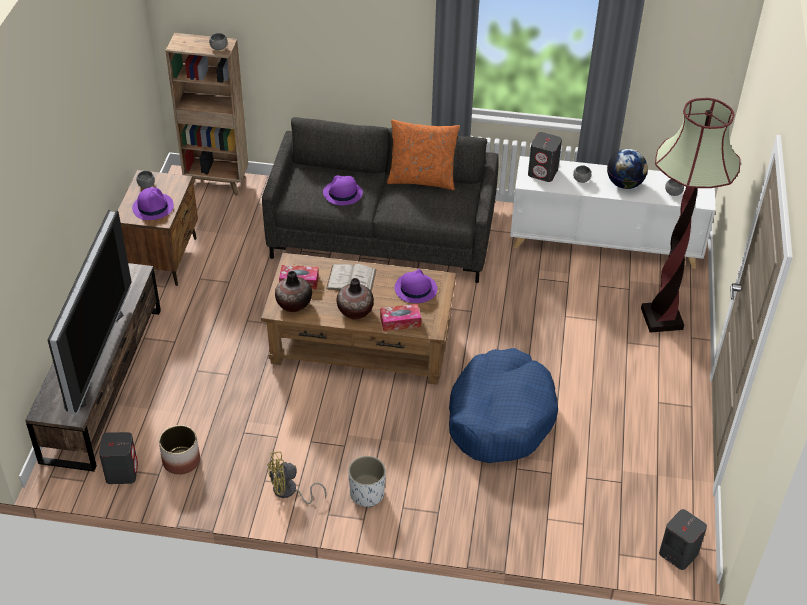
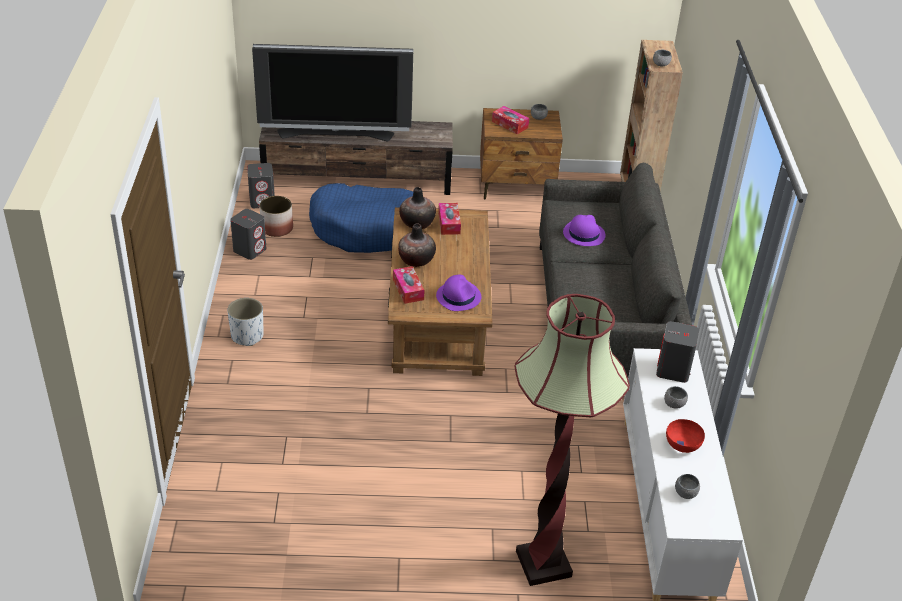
camera: 80 degrees right, 5 degrees down
purple hat [132,187,174,220] -> tissue box [492,106,529,134]
yellow fan [267,451,327,504] -> none
white book [326,264,377,292] -> none
orange pillow [387,120,460,190] -> none
blue dog bed [449,348,558,463] -> blue dog bed moved to [309,183,413,253]
globe [607,149,648,189] -> red bowl [666,419,705,453]
grey speaker [659,509,707,570] -> grey speaker moved to [230,209,266,260]

